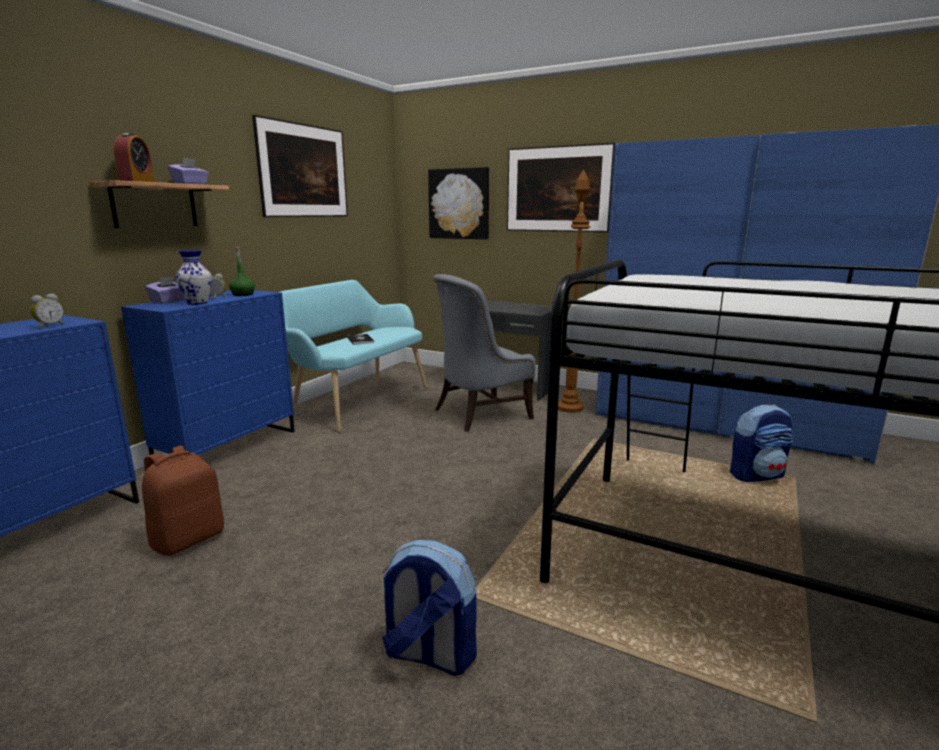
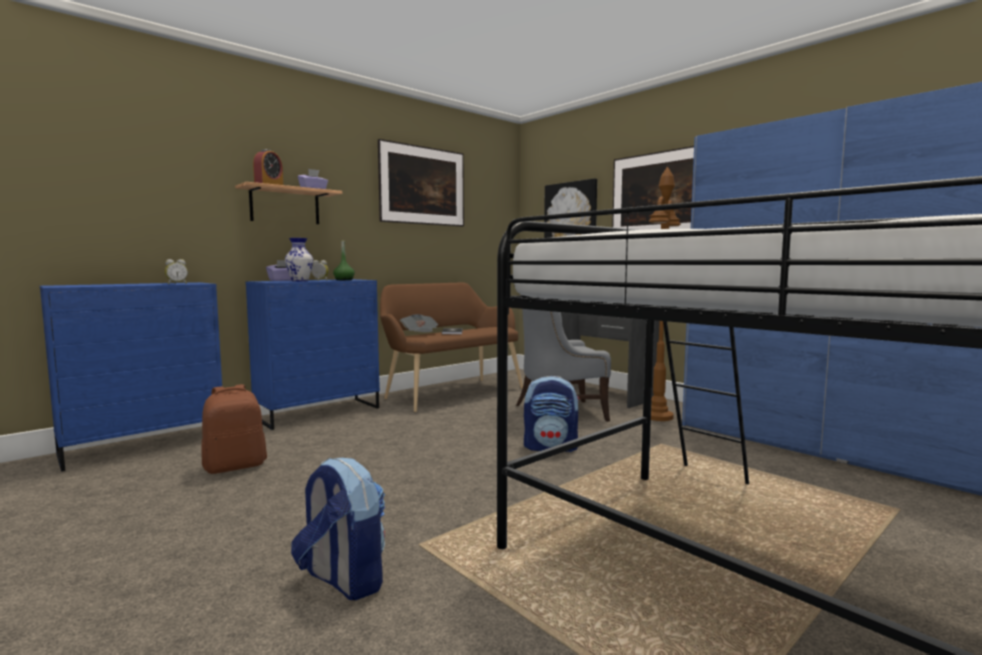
camera: 20 degrees right, 10 degrees down
turquoise bench [280,280,427,433] -> brown bench [380,282,523,413]
backpack [730,405,793,482] -> backpack moved to [524,376,580,452]
none -> newspaper [400,314,438,332]

